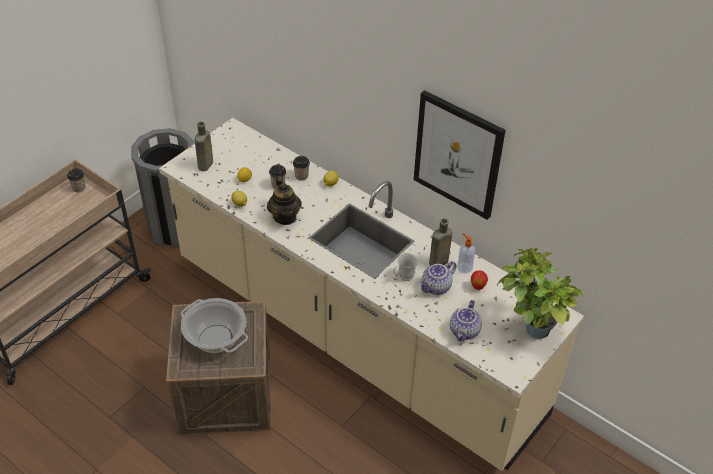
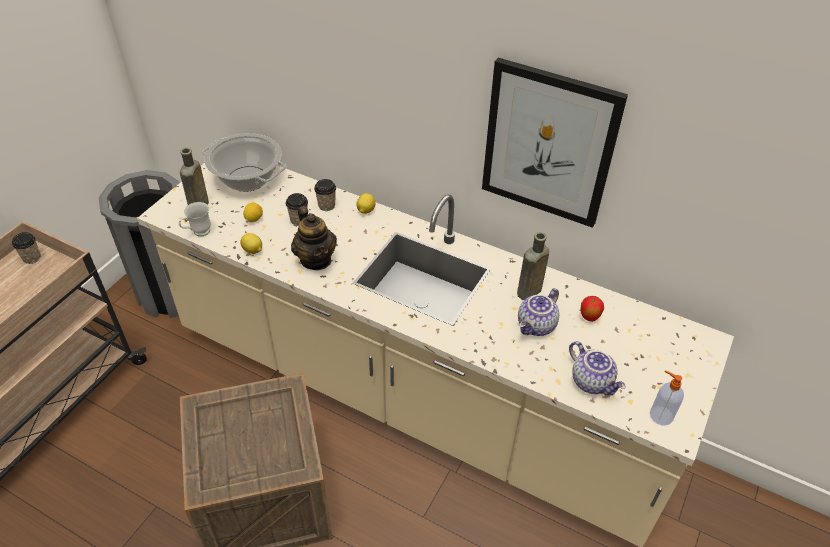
camera: 10 degrees left, 0 degrees up
cooking pot [181,298,248,353] -> cooking pot moved to [202,133,286,192]
white mug [393,253,418,281] -> white mug moved to [179,202,211,236]
teapot [450,300,482,341] -> teapot turned 45 degrees counterclockwise [569,341,625,396]
soap dispenser [457,233,475,273] -> soap dispenser moved to [650,370,684,426]
potted plant [497,247,583,339] -> none

